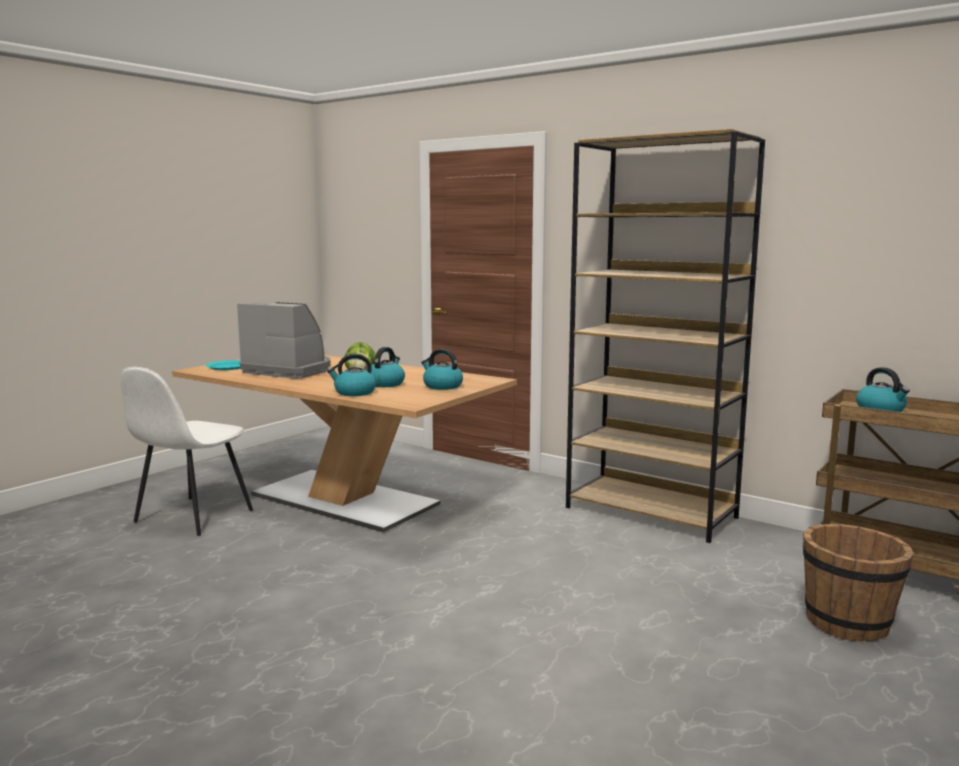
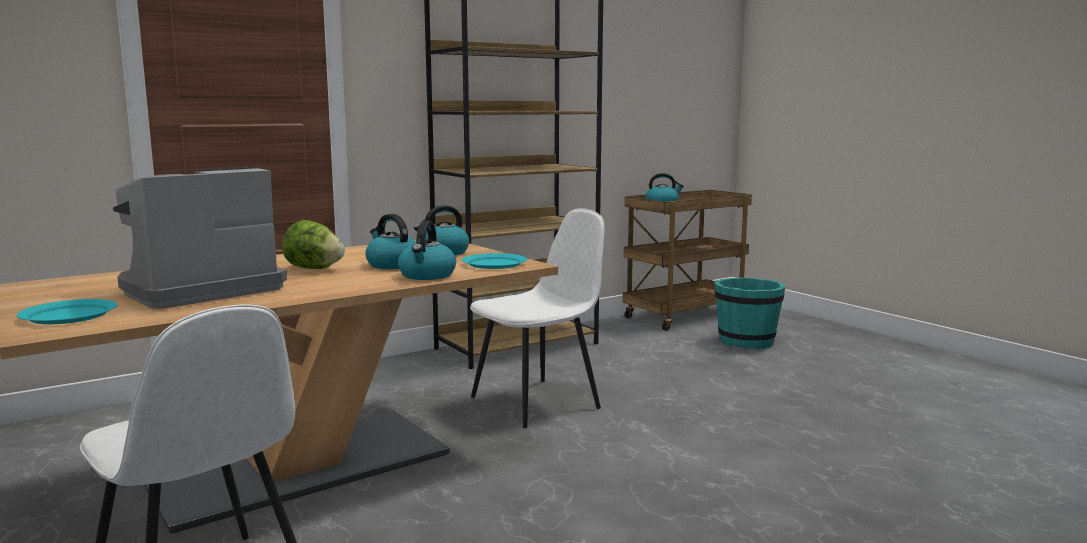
camera: 70 degrees left, 0 degrees up
brown bucket [803,524,914,642] -> turquoise bucket [715,277,785,349]
none -> turquoise plate [462,253,527,269]
none -> white chair [470,208,605,428]

